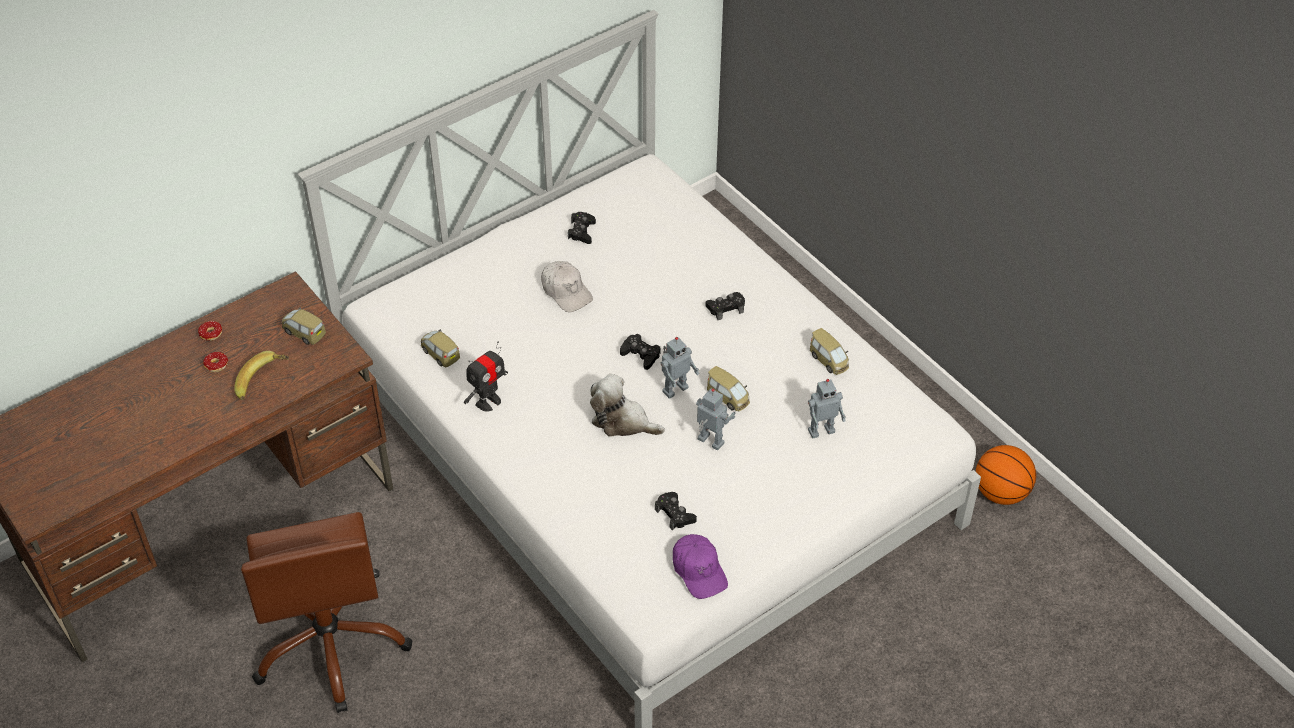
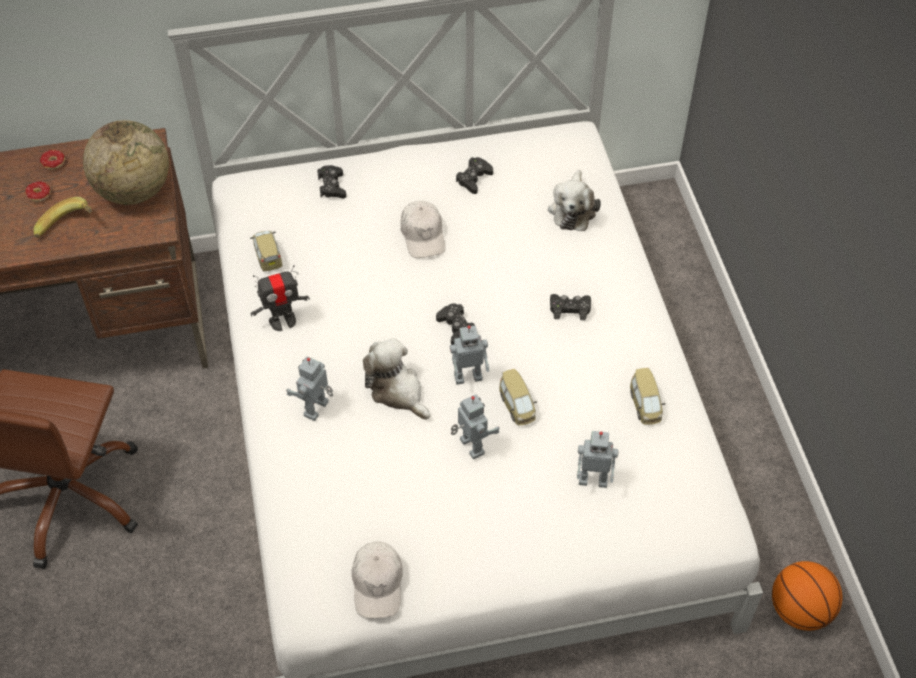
camera: 25 degrees right, 5 degrees up
toy car [282,307,326,345] -> globe [83,120,169,205]
black game controller [655,492,697,531] -> black game controller moved to [317,165,346,198]
purple cap [673,534,728,599] -> white cap [352,542,403,618]
none -> toy robot [286,356,333,421]
none -> plush toy [548,170,601,231]

